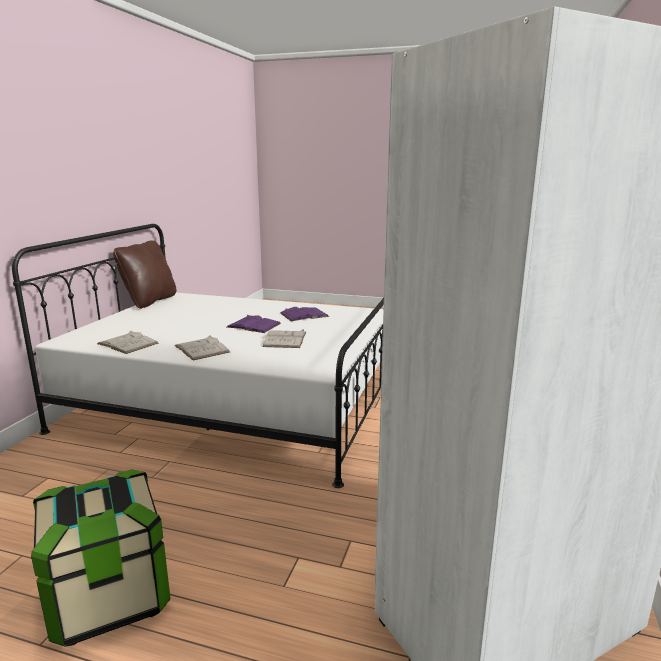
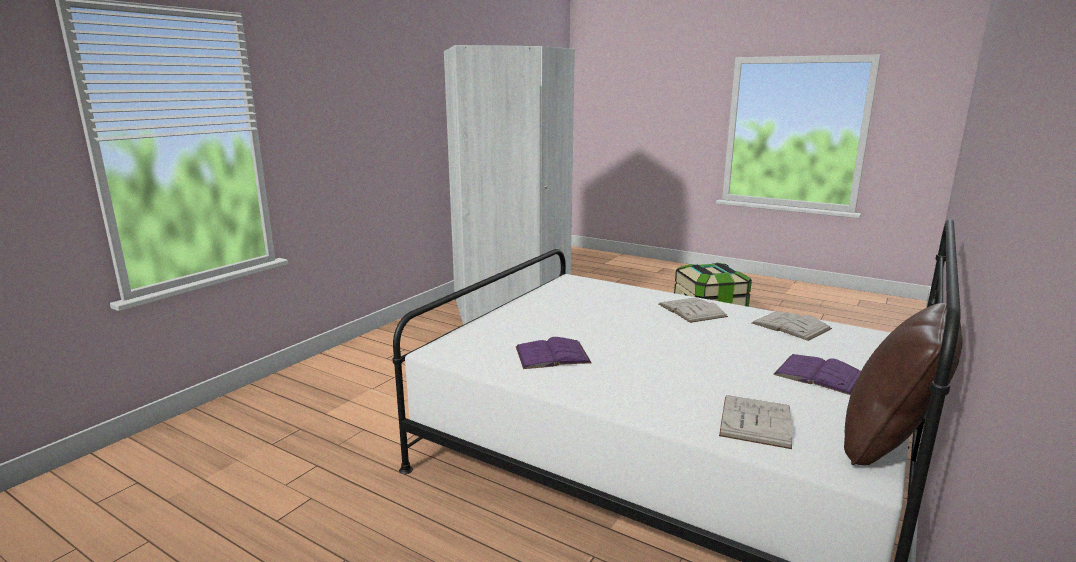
camera: 165 degrees left, 0 degrees up
purple book [227,315,281,333] -> purple book moved to [773,354,861,395]
white book [262,329,306,348] -> white book moved to [719,395,792,449]

